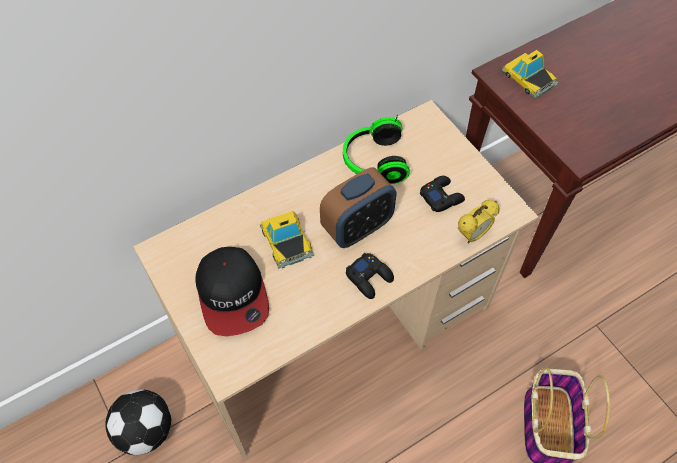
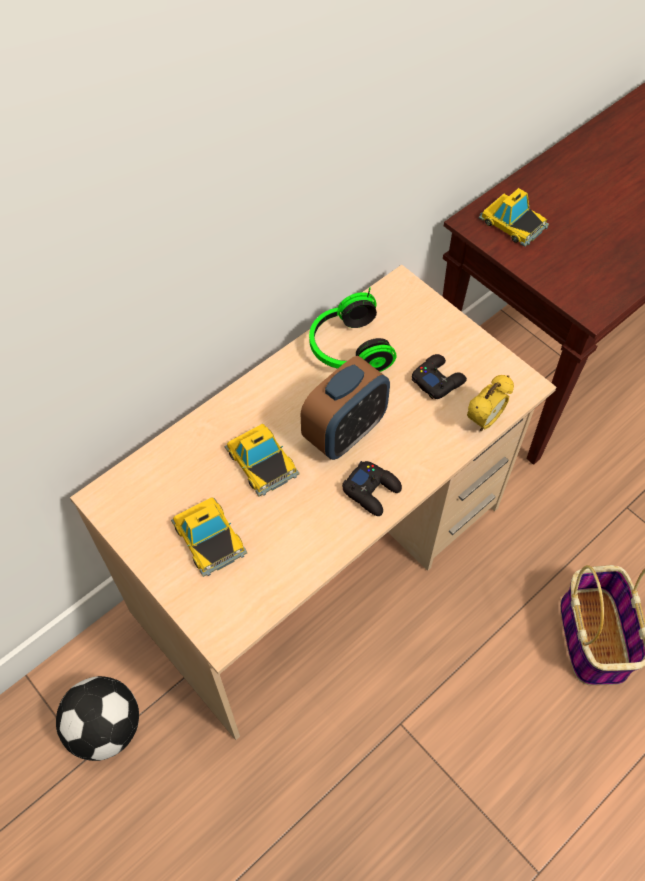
camera: 10 degrees left, 0 degrees up
cap [195,247,269,336] -> toy car [171,497,247,577]

